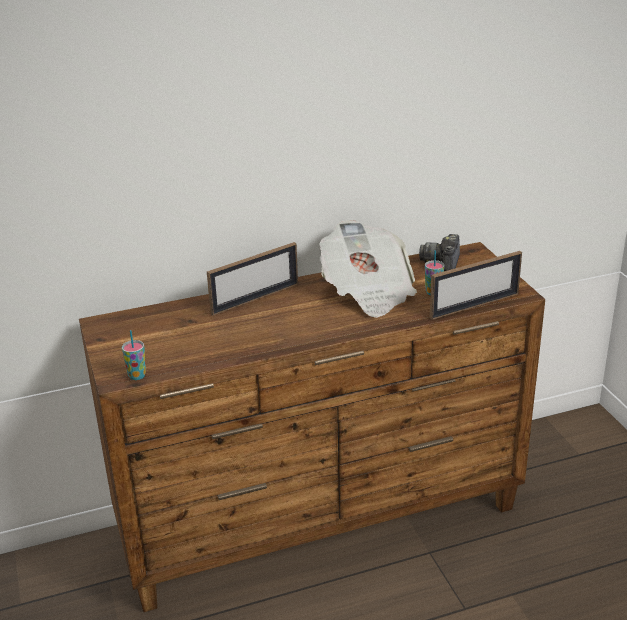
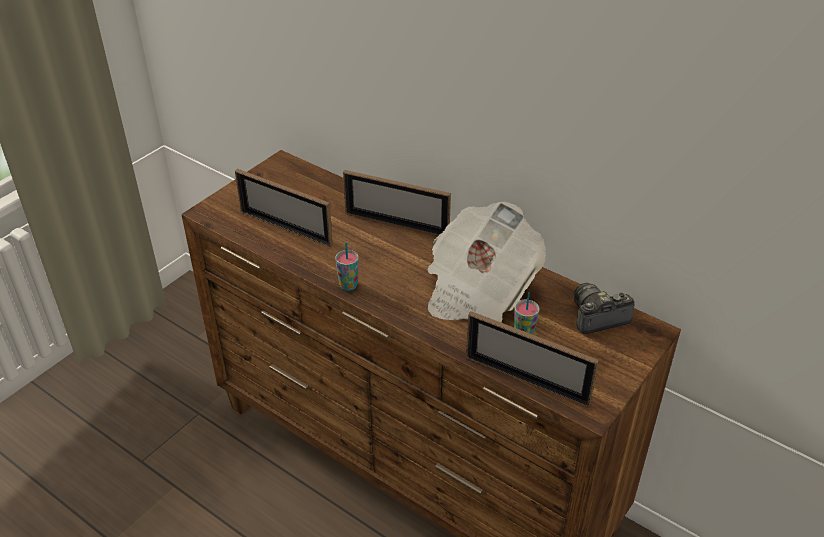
camera: 55 degrees right, 10 degrees up
cup [122,330,146,380] -> cup moved to [335,242,359,291]
none -> picture frame [235,169,333,247]

